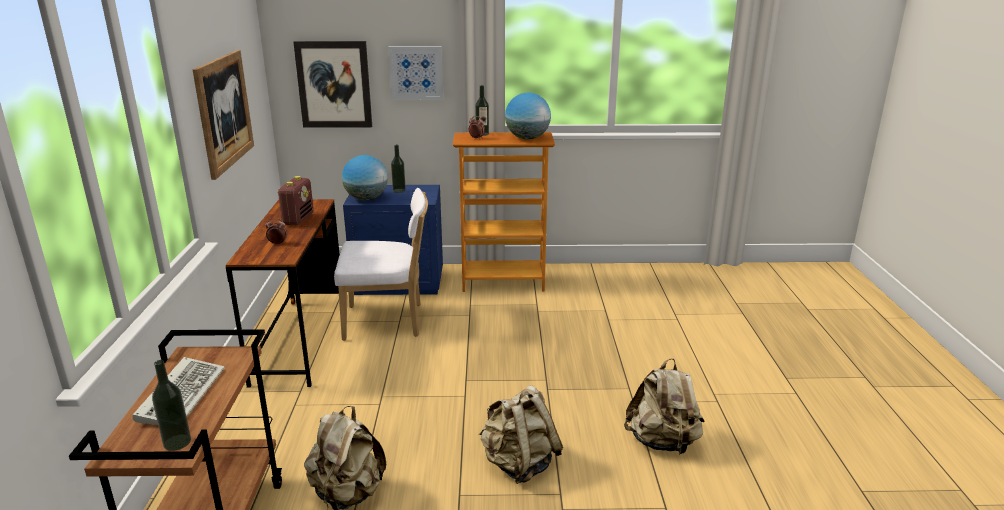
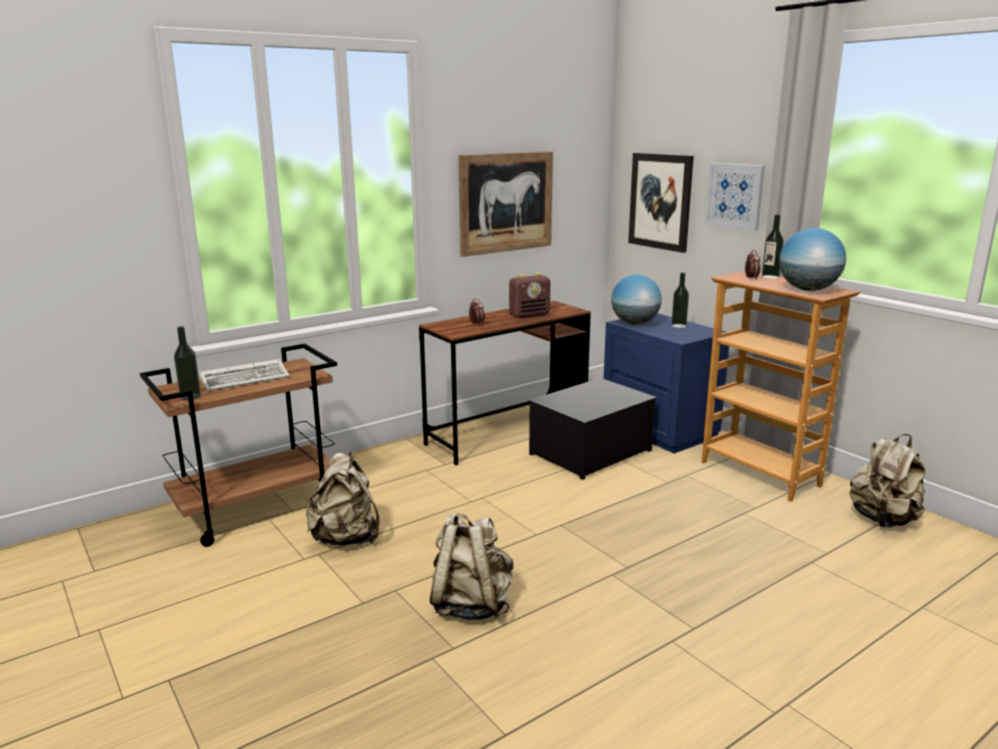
camera: 55 degrees right, 5 degrees down
white chair [334,188,428,341] -> storage box [528,378,657,480]
beige backpack [624,358,705,455] -> beige backpack moved to [849,434,926,528]

